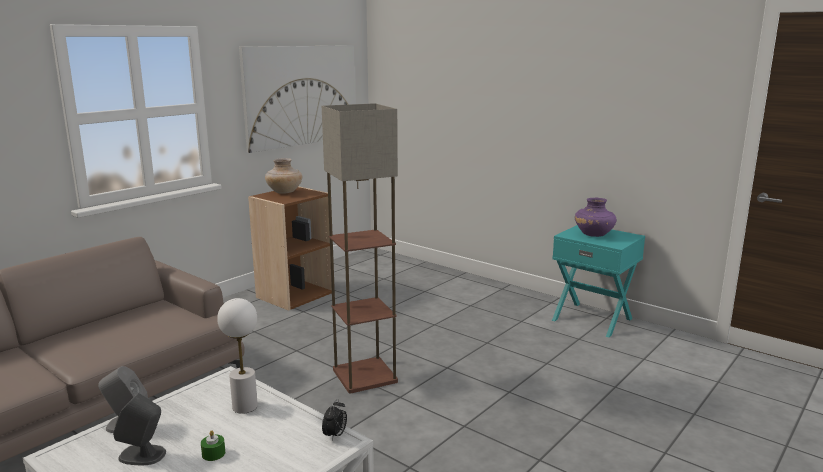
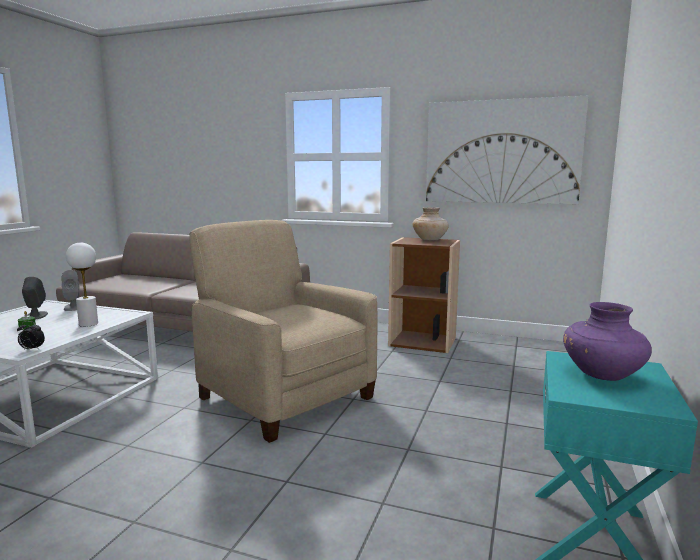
camera: 70 degrees right, 5 degrees down
floor lamp [322,103,398,394] -> beige armchair [189,220,377,443]

